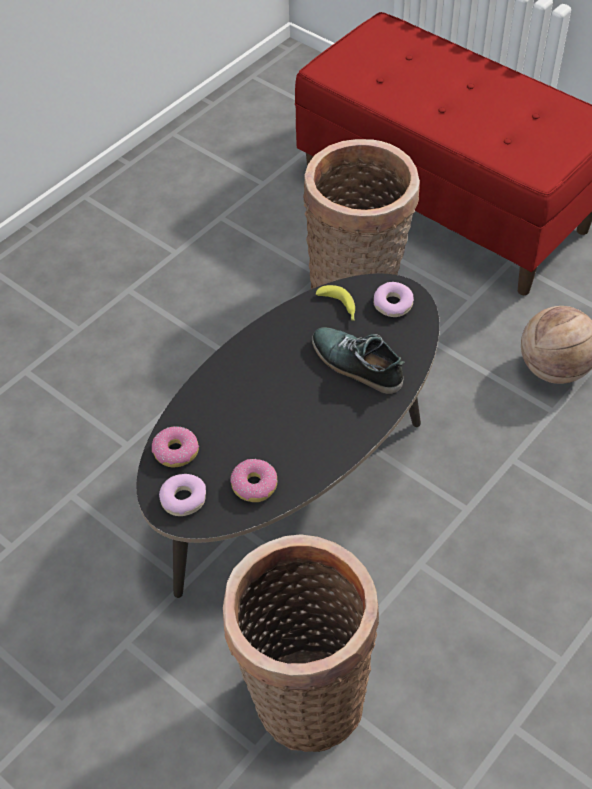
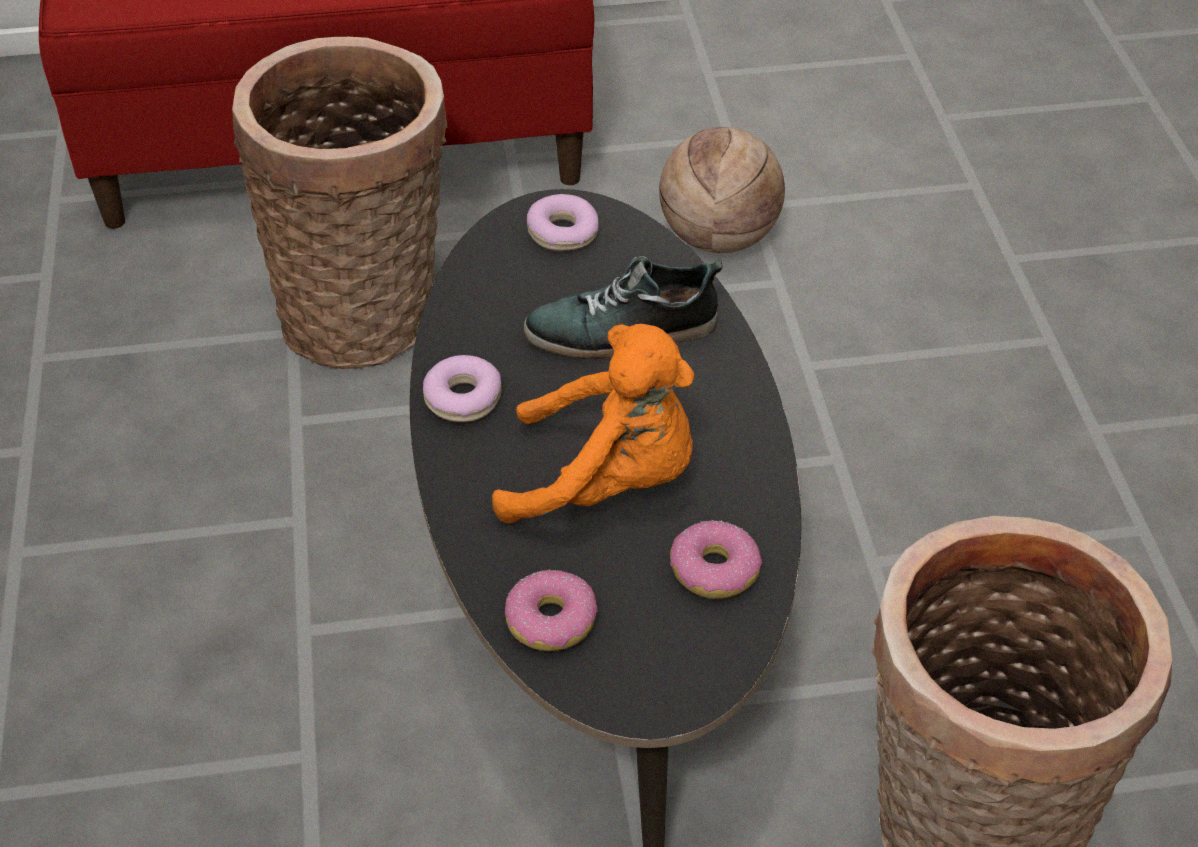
camera: 50 degrees left, 5 degrees down
donut [159,474,206,516] -> donut moved to [423,355,501,422]
banana [316,285,355,321] -> none
none -> orange plush toy [492,324,694,523]

